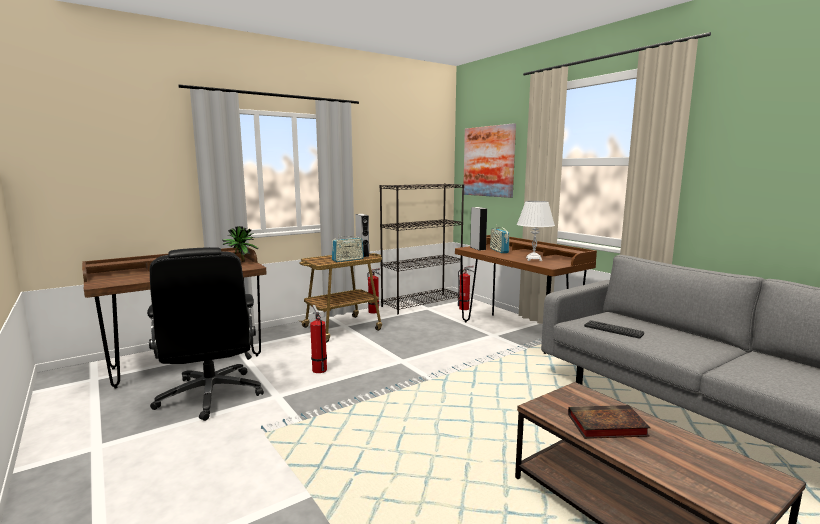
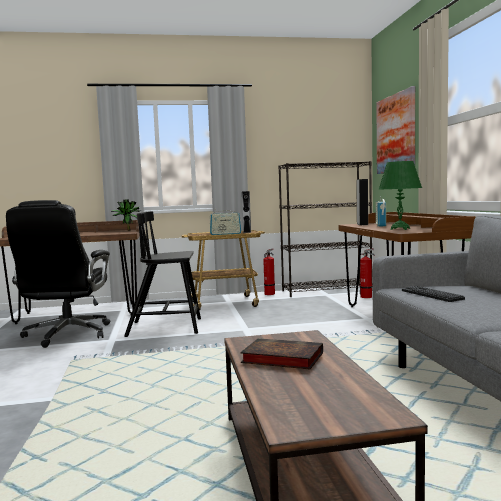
camera: 25 degrees right, 5 degrees down
fire extinguisher [310,305,327,373] -> black chair [124,211,201,337]
white table lamp [517,201,555,261] -> green table lamp [378,161,422,230]

